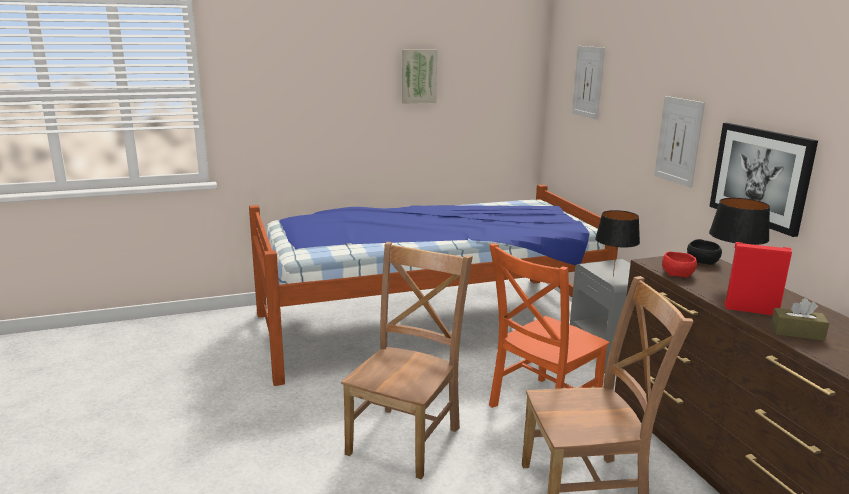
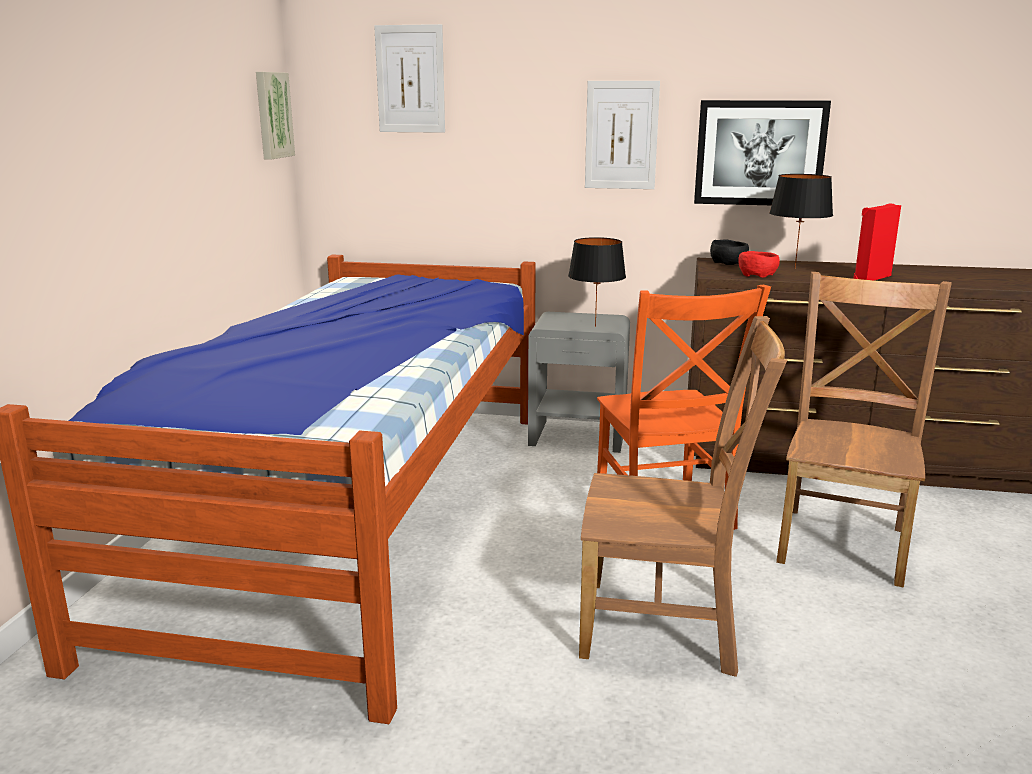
camera: 60 degrees left, 0 degrees up
brown chair [341,242,473,479] -> brown chair turned 135 degrees clockwise [579,316,787,677]
picture [402,50,437,104] -> picture moved to [256,72,295,159]
brown tissue box [771,298,829,341] -> none

